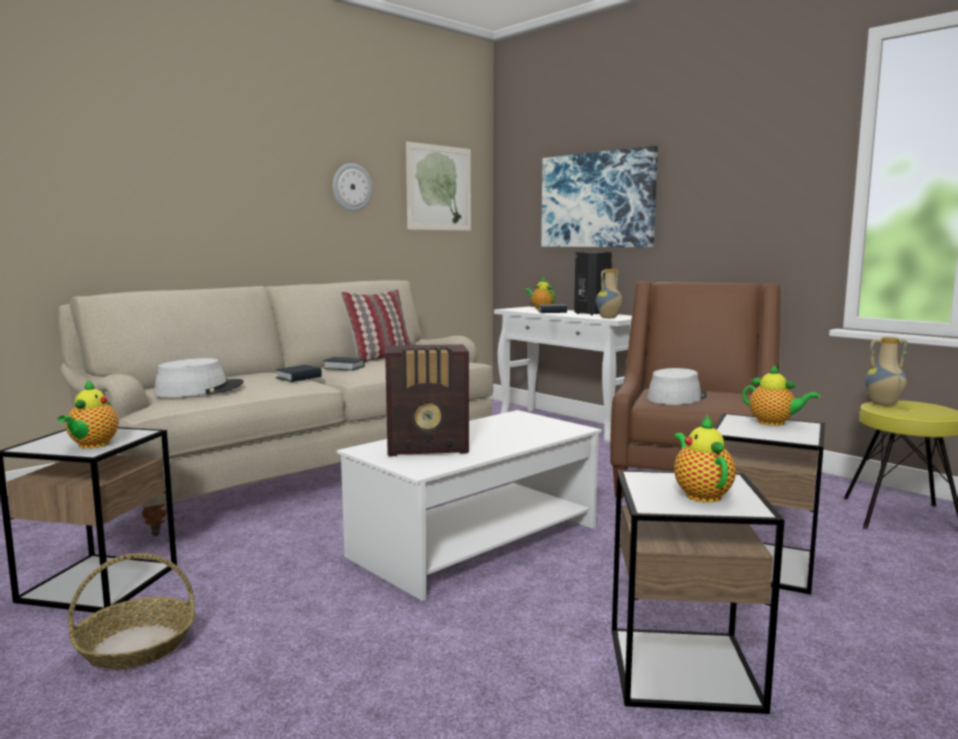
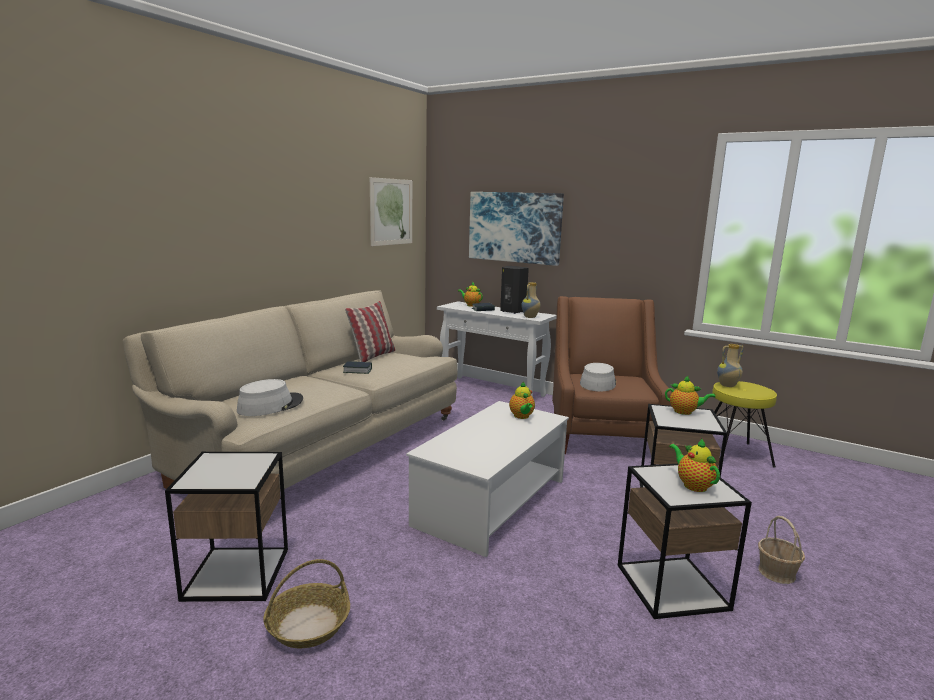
camera: 15 degrees left, 5 degrees up
teapot [57,380,119,449] -> teapot moved to [509,381,535,419]
book [276,365,322,382] -> none
wall clock [333,163,373,211] -> none
radio [385,344,469,456] -> none
none -> basket [758,516,805,584]

